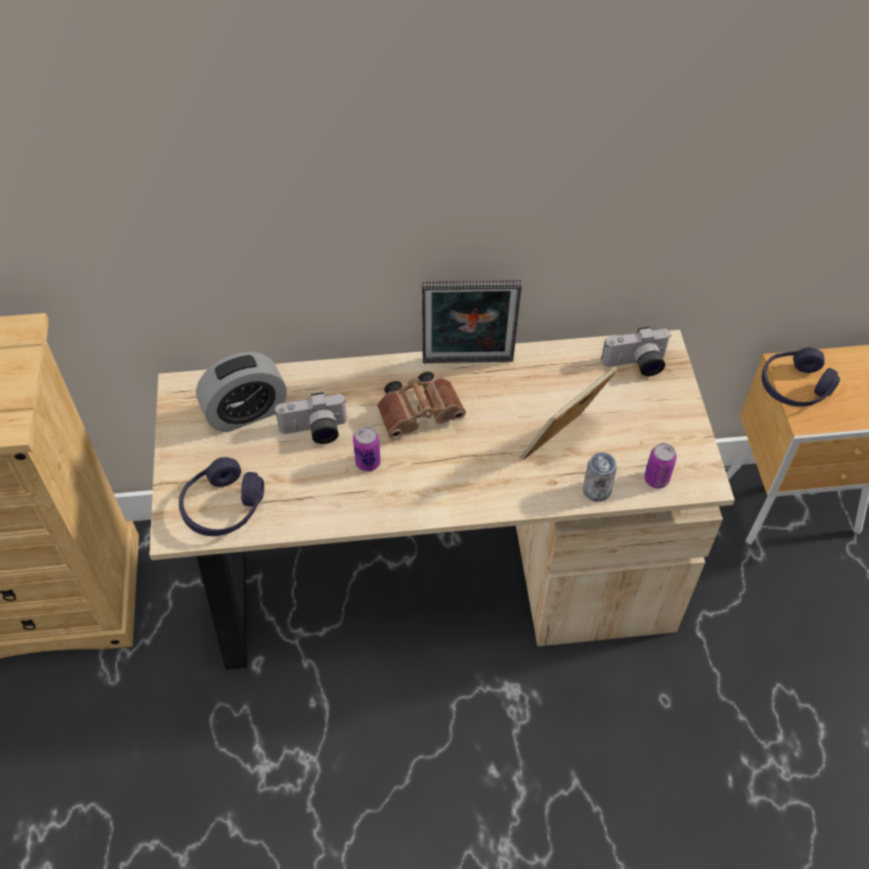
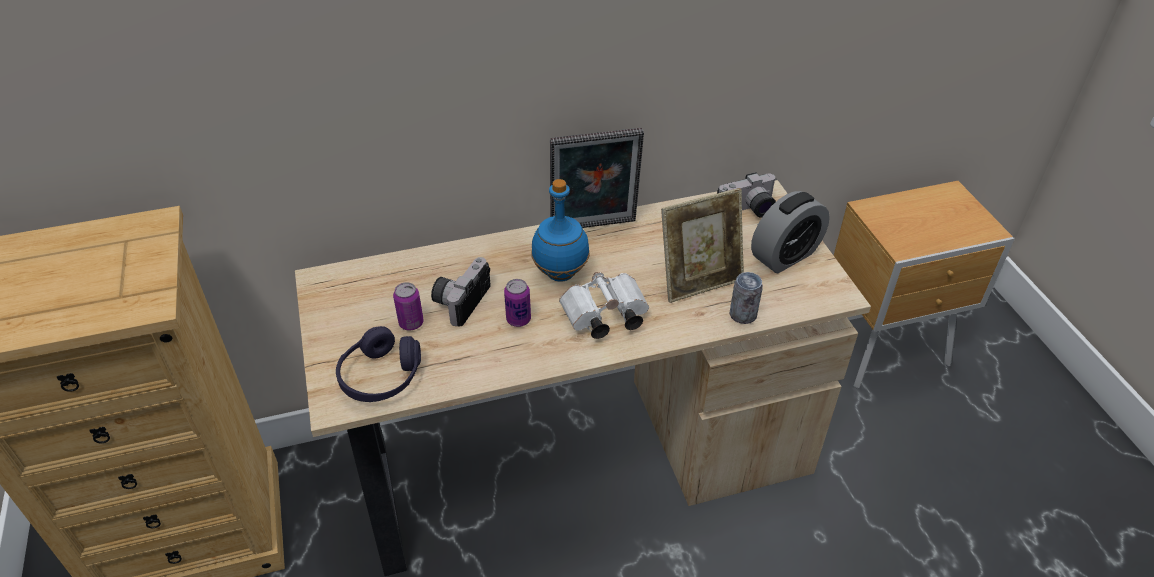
camera: 10 degrees left, 10 degrees down
alarm clock [196,352,287,432] -> alarm clock moved to [751,191,830,273]
camera [275,392,347,444] -> camera turned 135 degrees clockwise [431,257,491,327]
brown binoculars [377,372,466,439] -> blue bottle [531,179,590,282]
picture frame [520,367,618,460] -> picture frame turned 150 degrees counterclockwise [661,188,744,303]
can [644,443,677,488] -> can moved to [393,282,424,330]
purple headphones [762,347,840,406] -> none
none -> white binoculars [559,272,649,339]

